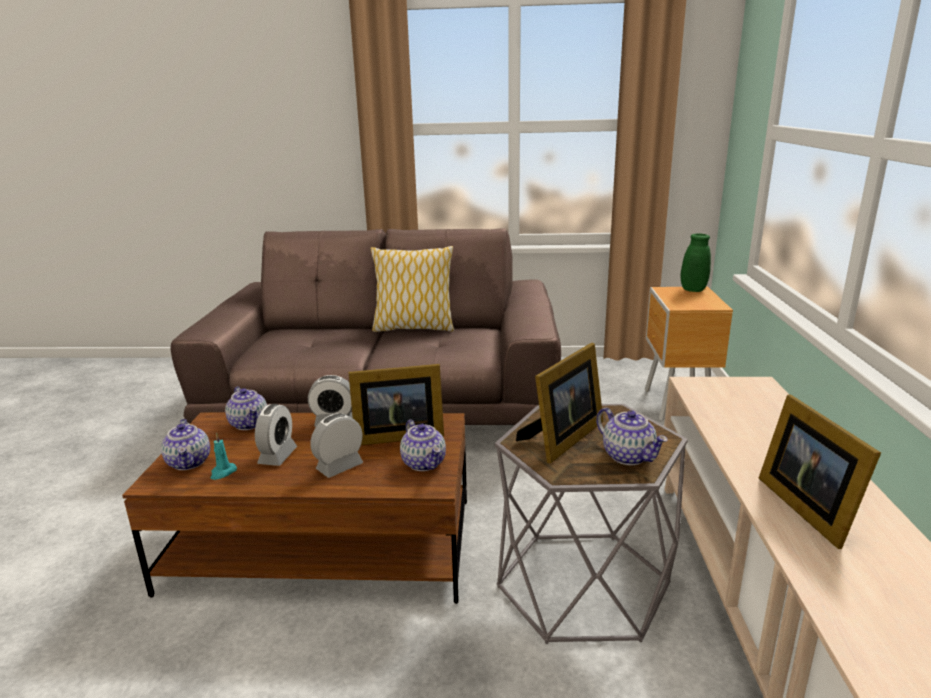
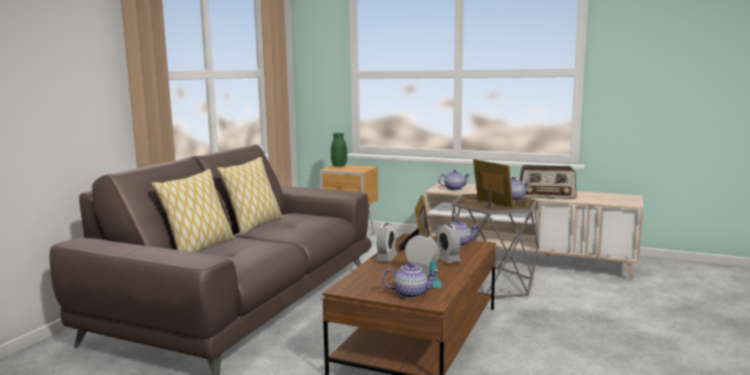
camera: 70 degrees left, 10 degrees down
teapot [225,386,267,430] -> teapot moved to [439,170,470,190]
picture frame [759,394,881,549] -> radio [520,165,577,199]
none -> pillow [152,169,235,253]

